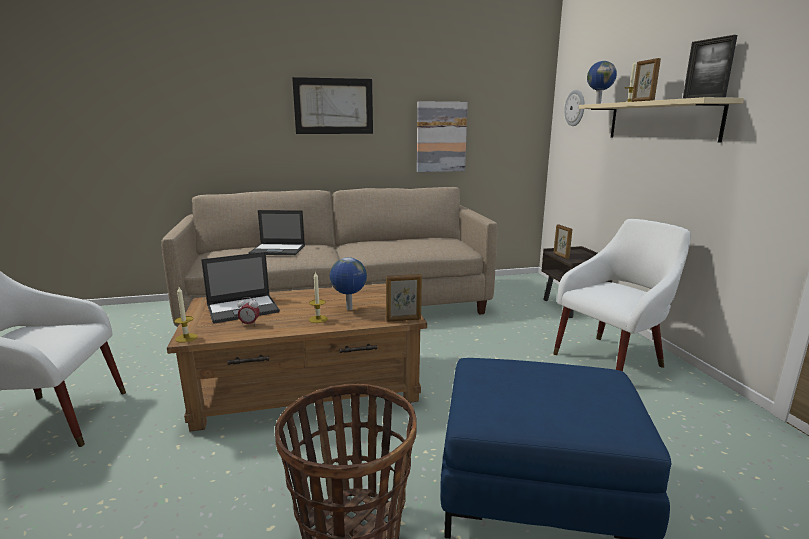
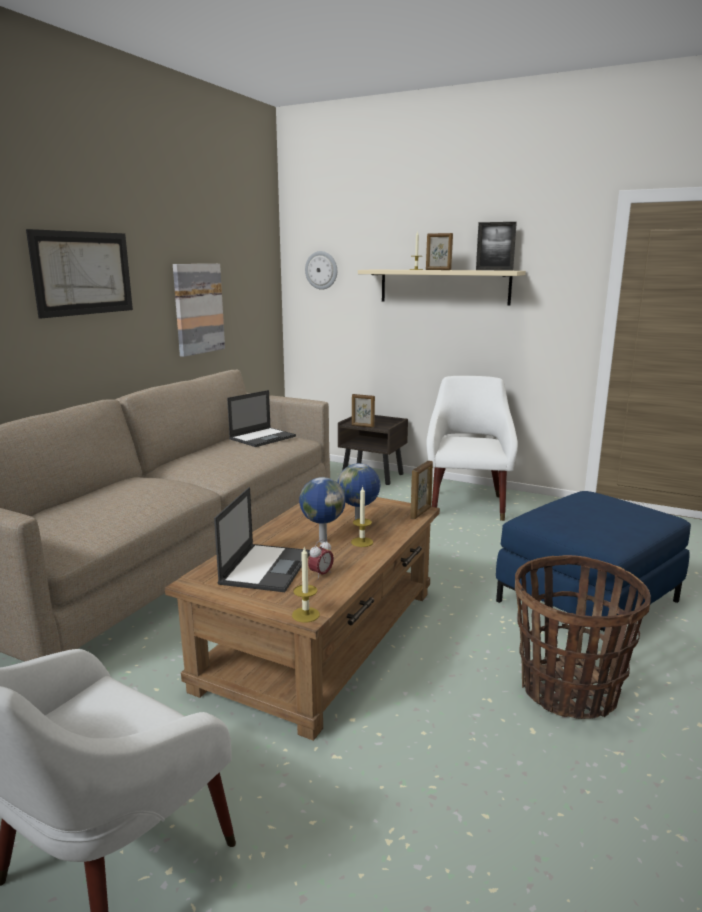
camera: 50 degrees left, 0 degrees up
laptop [249,210,305,255] -> laptop moved to [227,390,296,447]
globe [587,61,617,104] -> globe moved to [299,477,346,543]

